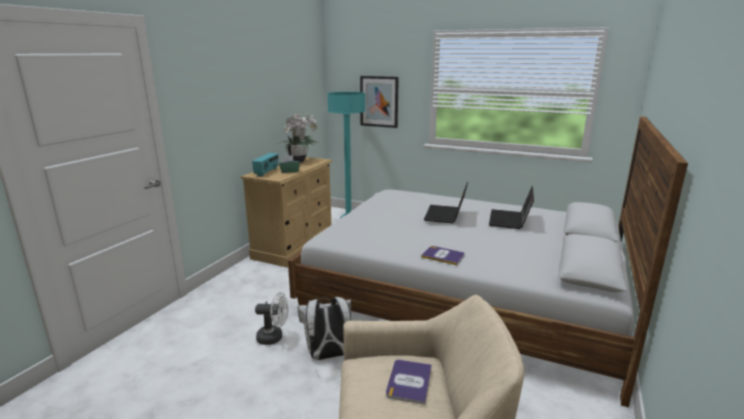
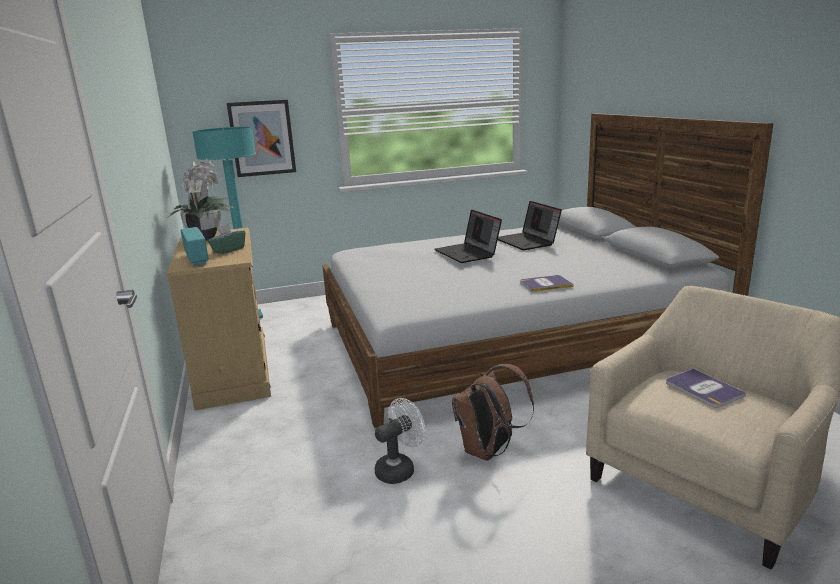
camera: 40 degrees left, 0 degrees up
white backpack [297,297,351,360] -> brown backpack [452,364,534,461]

